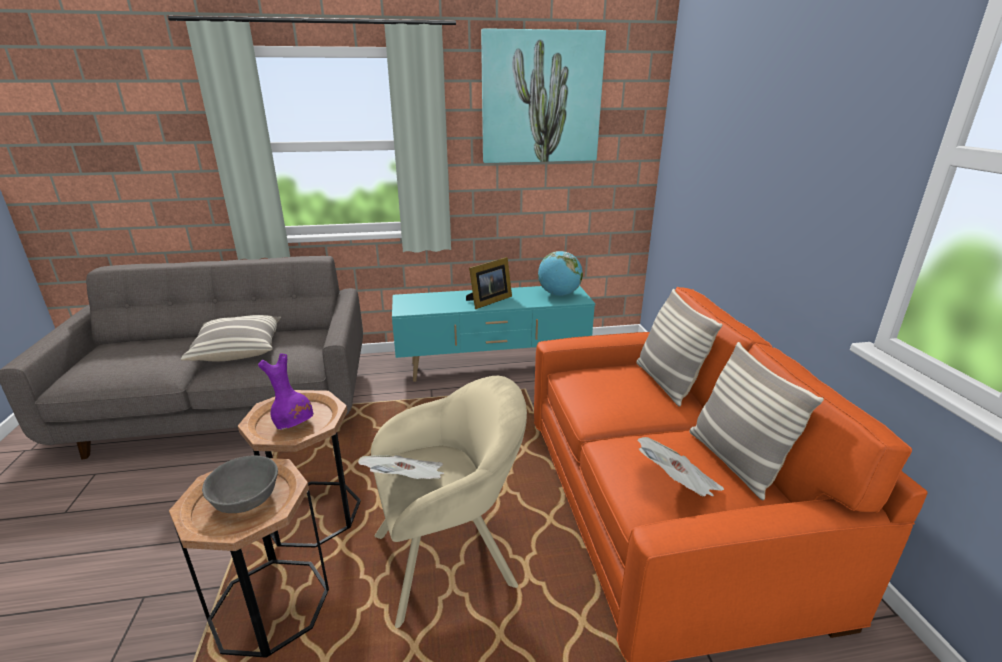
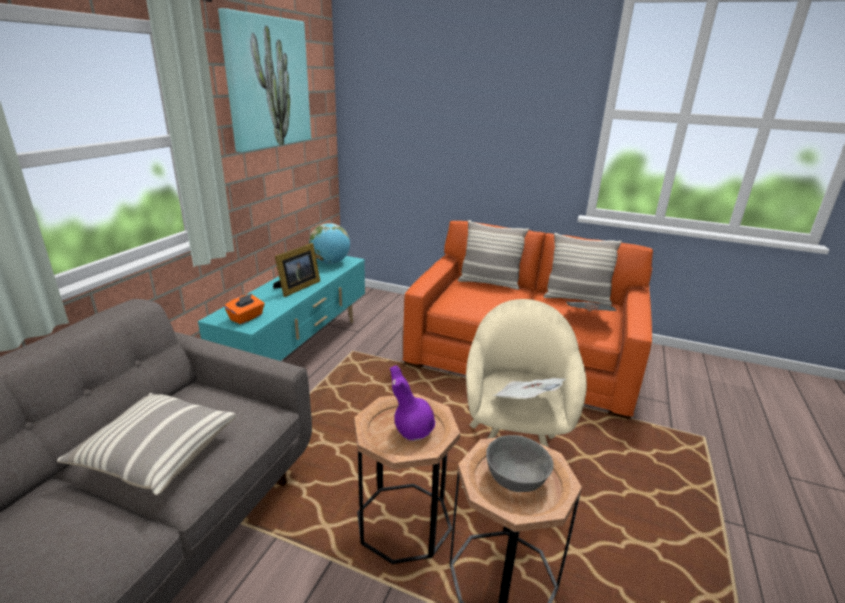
camera: 60 degrees left, 0 degrees up
picture frame [466,257,512,309] -> picture frame turned 45 degrees clockwise [273,243,320,297]
none -> orange tissue box [224,293,265,324]

